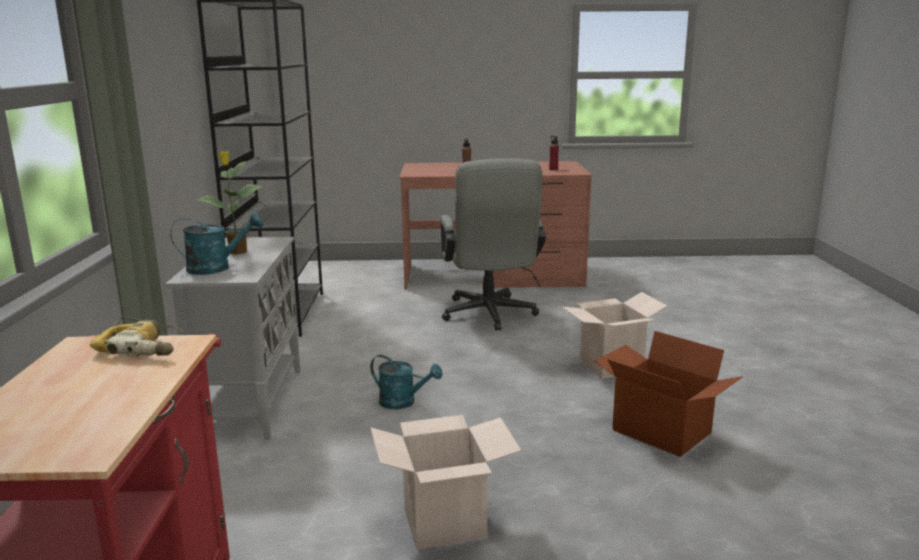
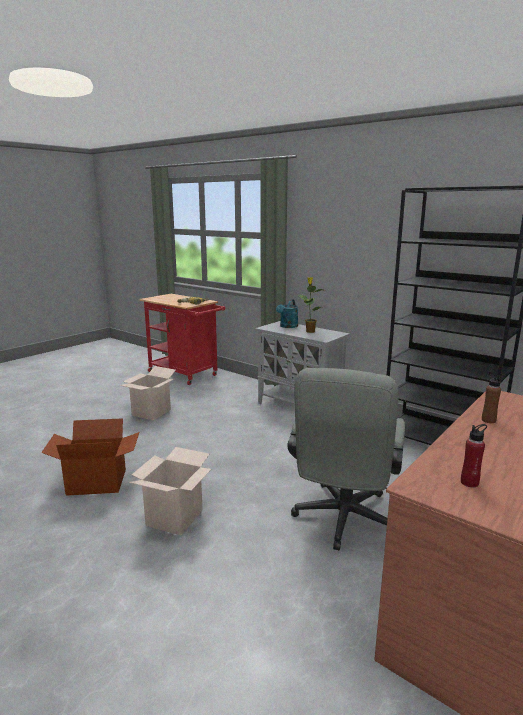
camera: 130 degrees right, 0 degrees up
turquoise watering can [370,355,443,409] -> none
grey office chair [440,158,546,331] -> grey office chair turned 105 degrees counterclockwise [287,368,405,551]

